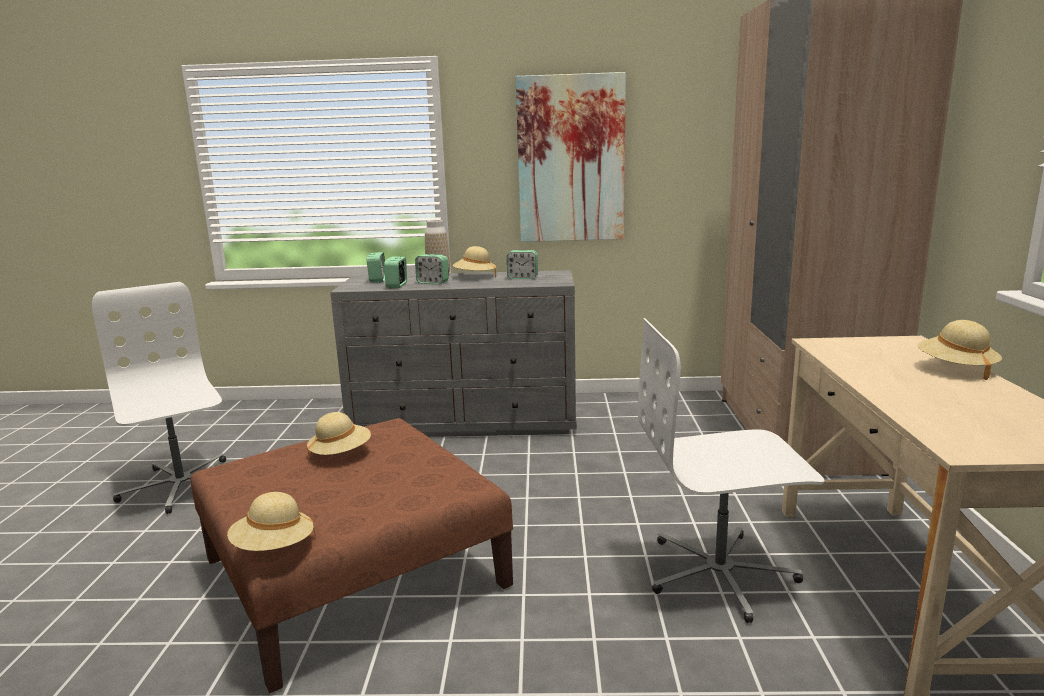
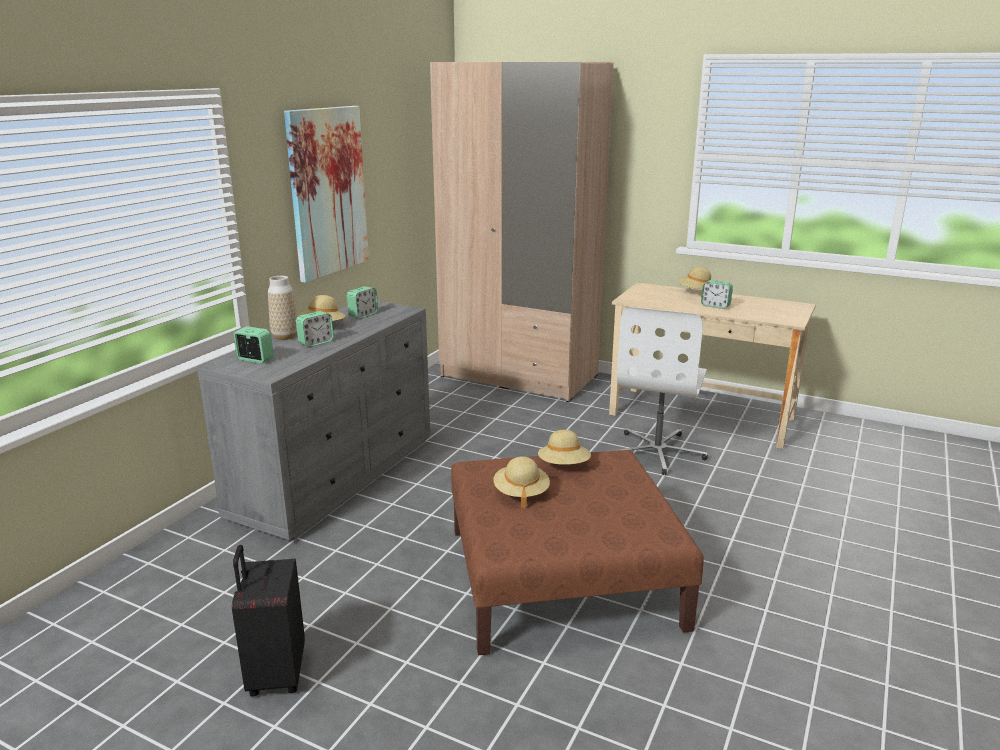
camera: 65 degrees left, 5 degrees up
white office chair [92,282,226,514] -> black suitcase [232,545,305,696]
beige hat [227,492,315,551] -> beige hat moved to [538,430,591,465]
alarm clock [384,256,407,288] -> alarm clock moved to [701,280,733,309]

